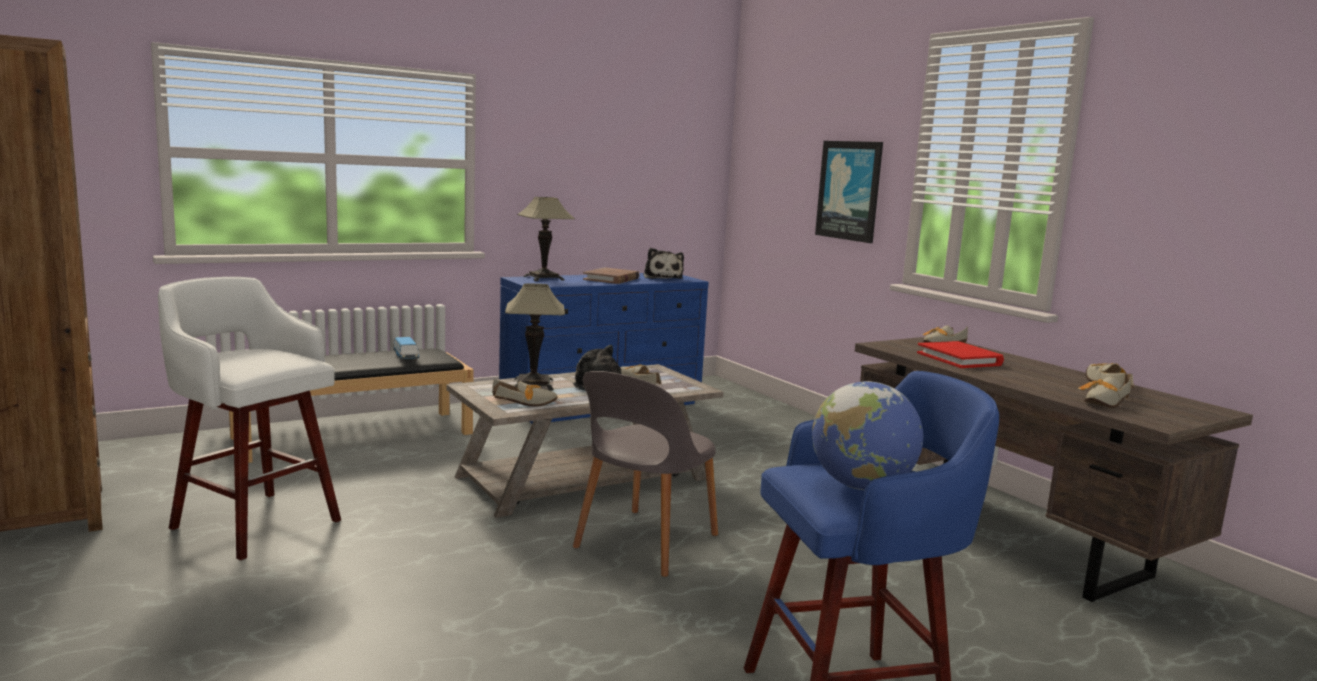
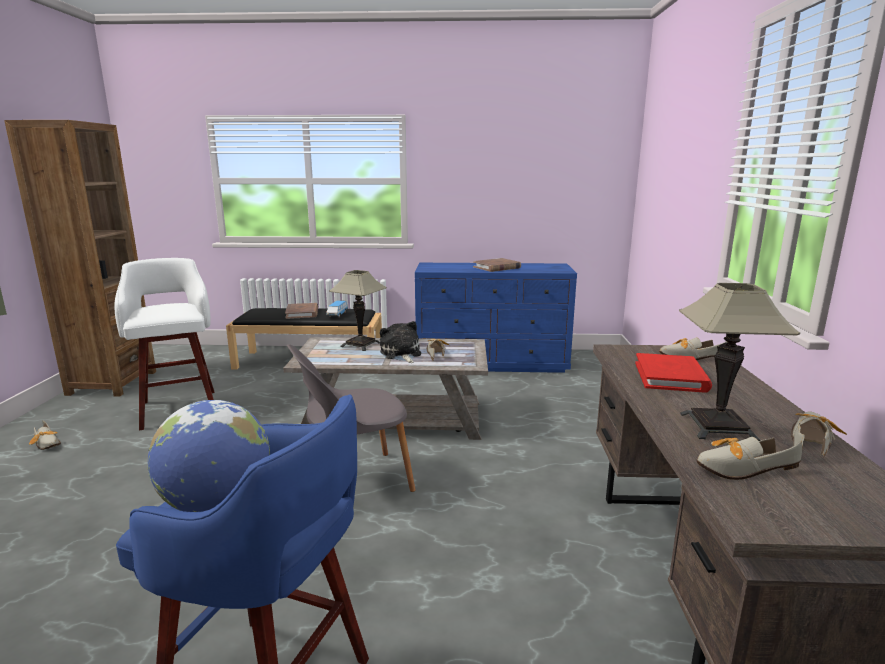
camera: 35 degrees right, 5 degrees up
shoe [492,379,558,407] -> shoe moved to [29,420,61,450]
table lamp [517,197,575,281] -> table lamp moved to [679,283,800,441]
plush toy [643,248,684,279] -> none
picture [815,141,883,243] -> none
none -> brown book [285,303,318,319]

